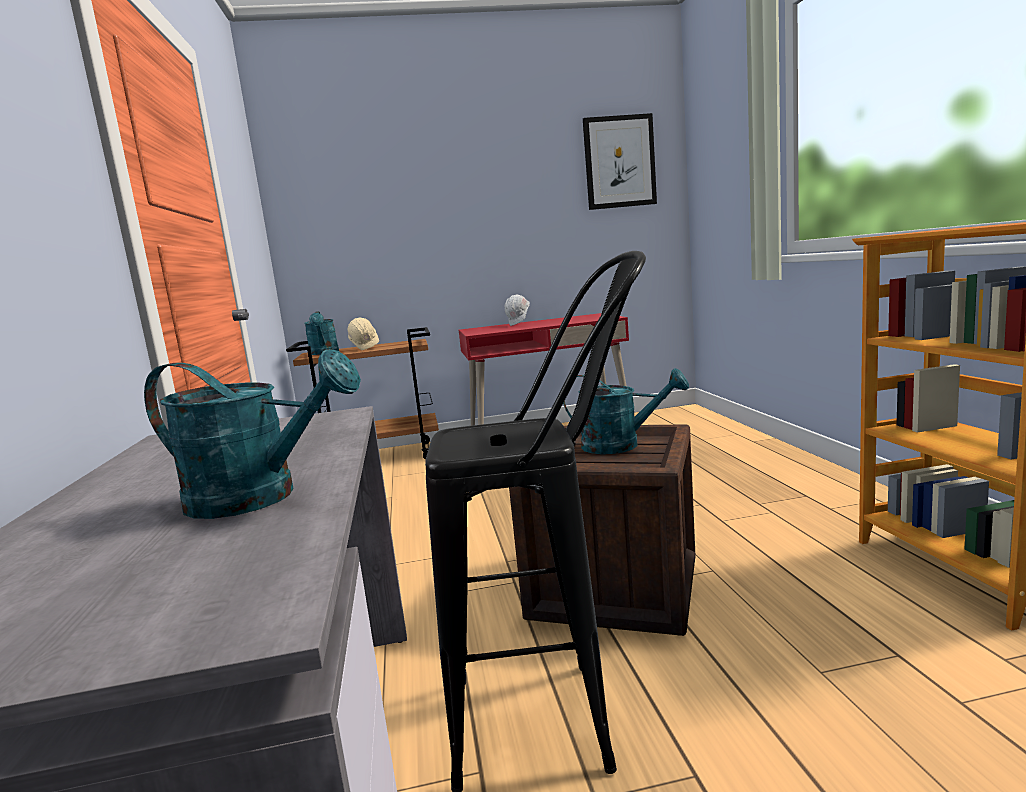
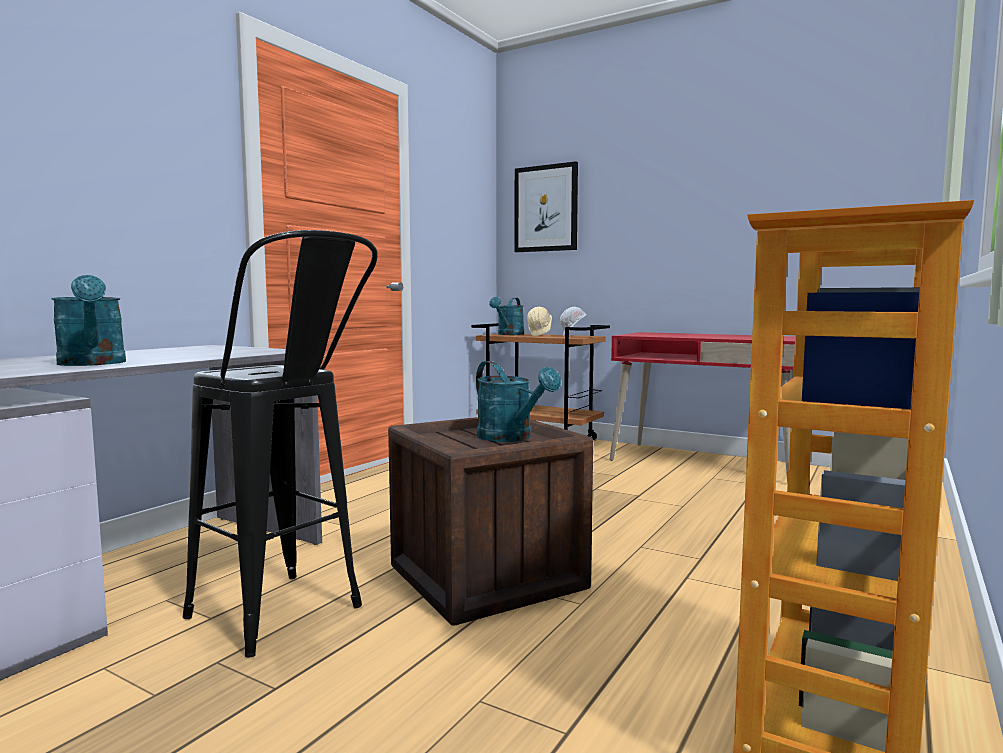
camera: 40 degrees right, 5 degrees down
white hard hat [504,295,530,326] -> white hard hat moved to [560,307,587,336]
picture [583,113,657,210] -> picture moved to [514,161,578,252]

